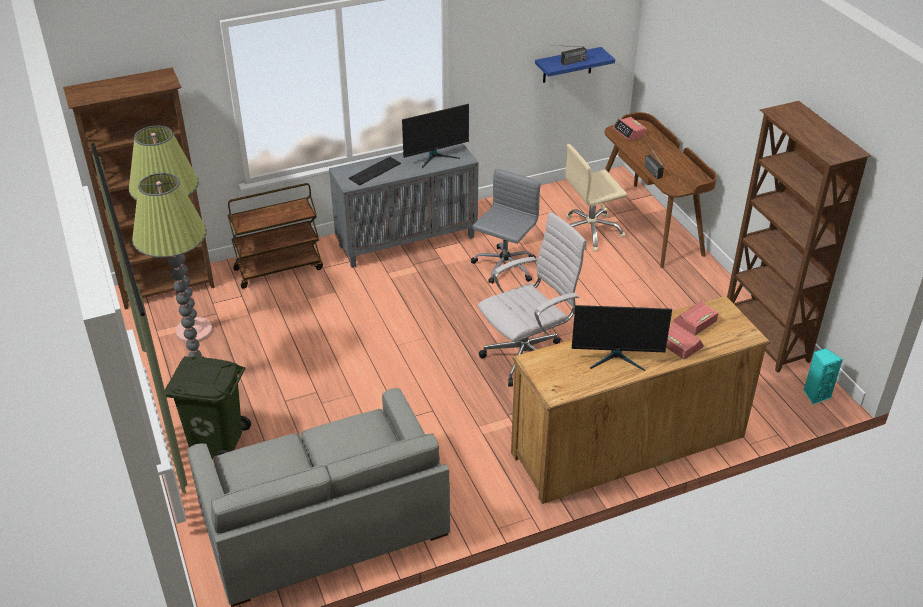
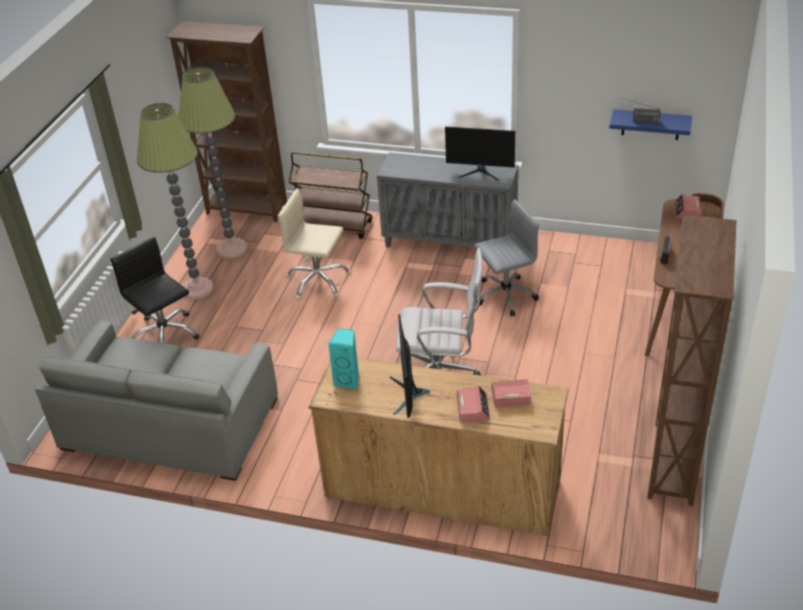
camera: 40 degrees right, 0 degrees up
green trash can [165,356,251,460] -> black office chair [110,237,200,343]
keyboard [349,157,401,185] -> none
beige office chair [565,144,627,252] -> beige office chair moved to [278,189,352,300]
monitor [572,305,672,371] -> monitor turned 45 degrees clockwise [389,314,430,418]
turquoise speaker [803,348,843,405] -> turquoise speaker moved to [328,328,359,389]

